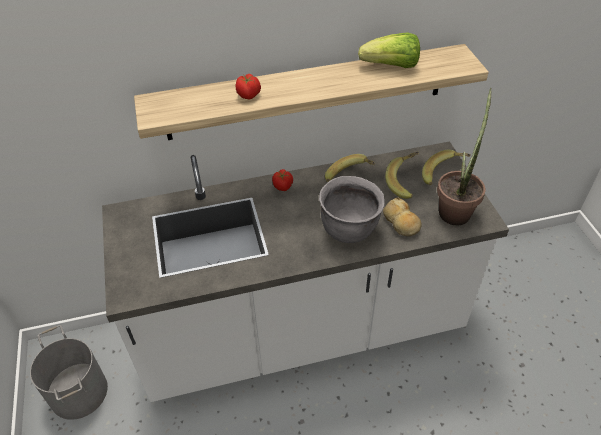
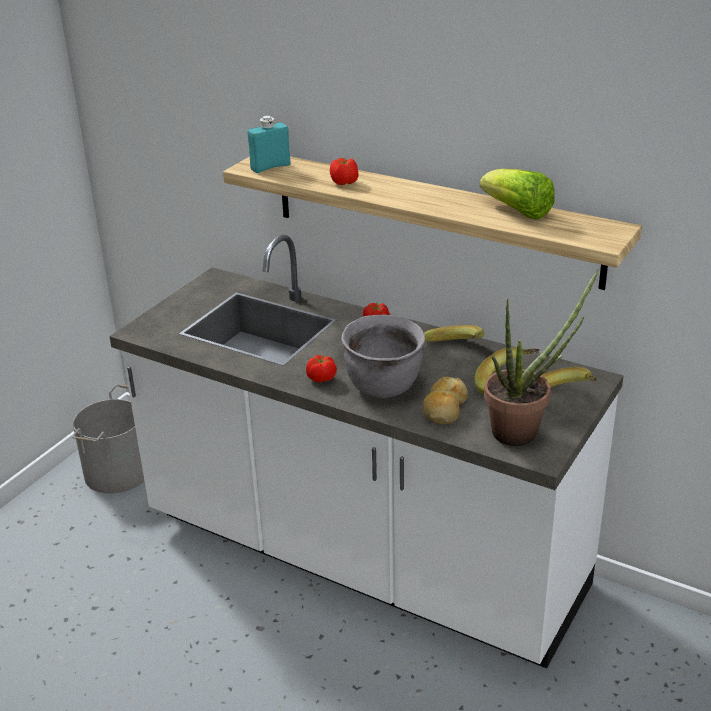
camera: 45 degrees right, 15 degrees down
none -> turquoise bottle [248,116,290,173]
none -> tomato [306,355,337,383]

